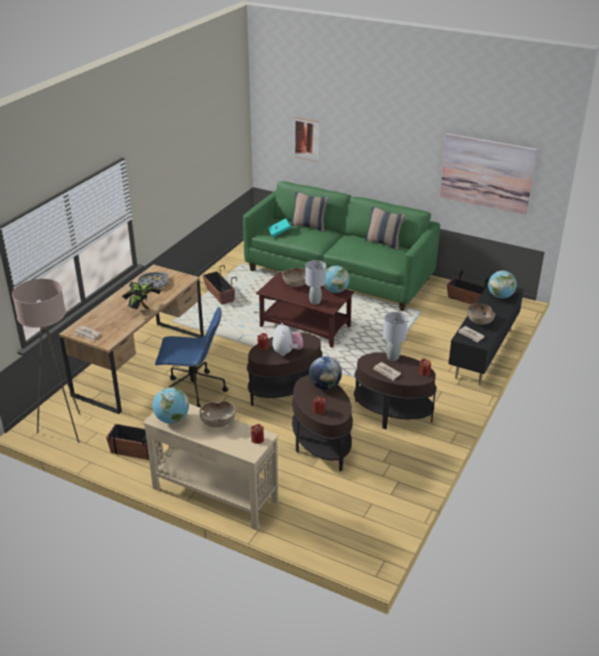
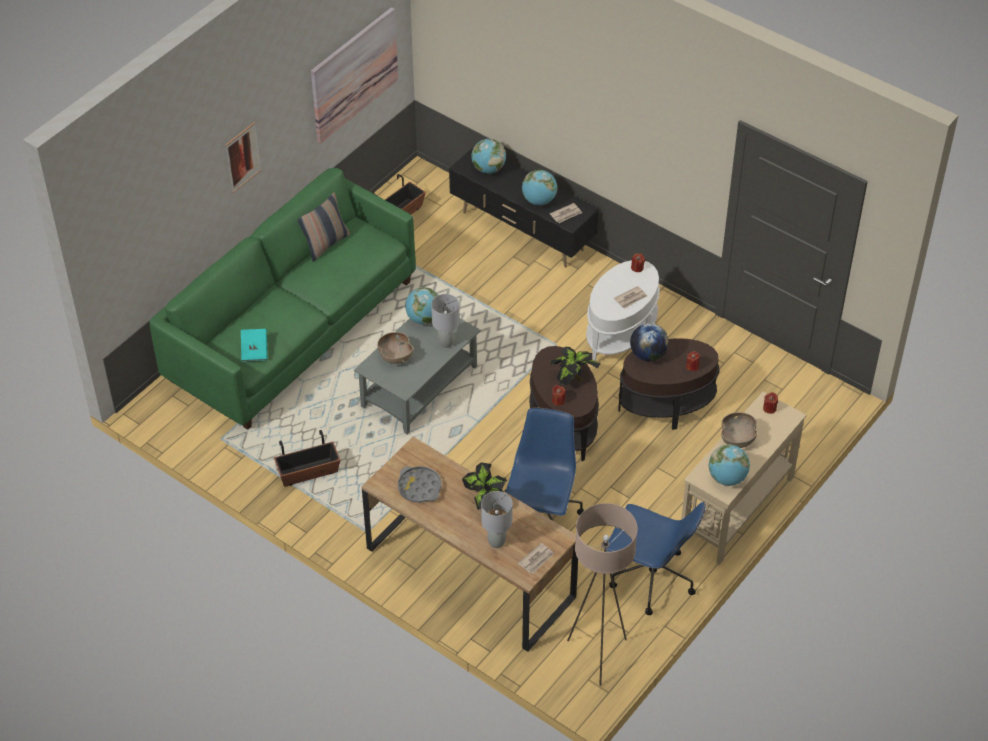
camera: 80 degrees left, 15 degrees up
planter [106,424,160,460] -> blue office chair [606,502,706,615]
brown coffee table [256,272,355,347] -> grey coffee table [354,312,481,435]
plush toy [272,323,303,356] -> potted plant [550,347,600,385]
pillow [291,192,328,232] -> none
picture [294,117,319,162] -> picture moved to [226,122,261,193]
brown side table [354,353,436,429] -> white side table [586,260,660,361]
grey table lamp [383,312,408,361] -> grey table lamp moved to [481,491,513,548]
brown bowl [467,304,495,325] -> globe [522,170,557,205]

